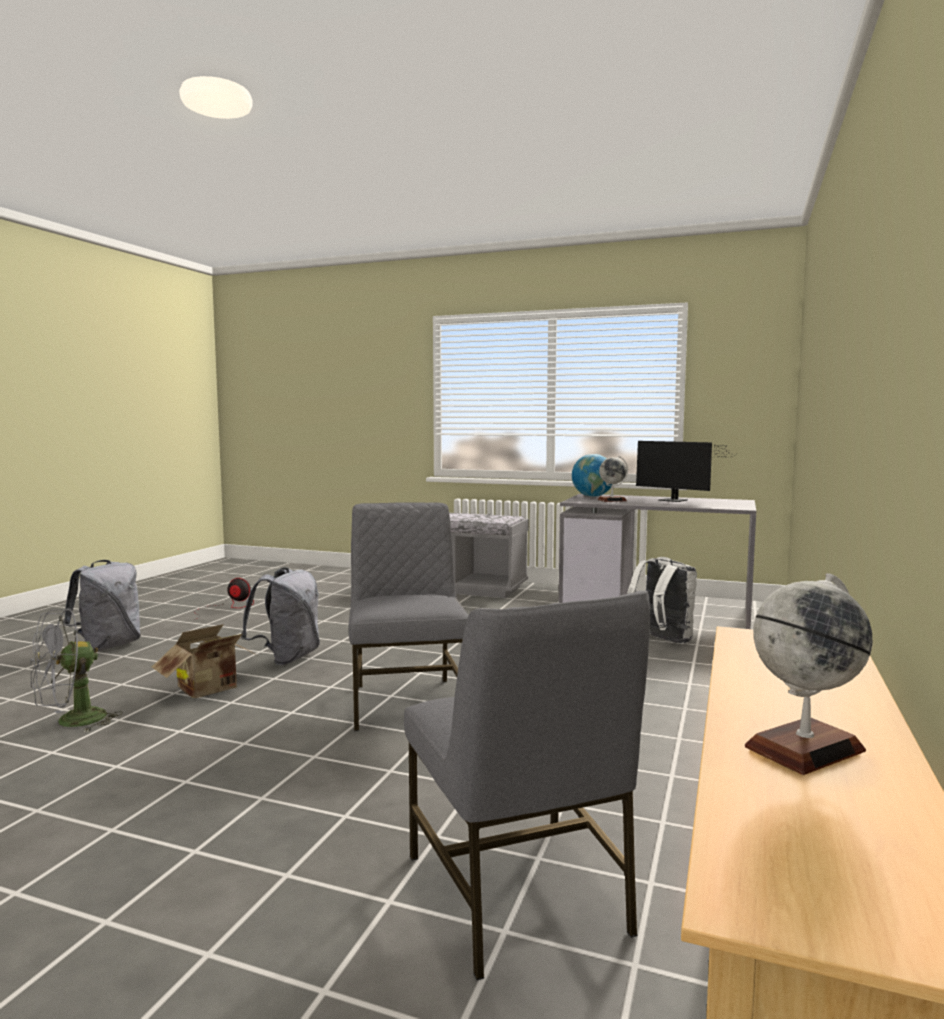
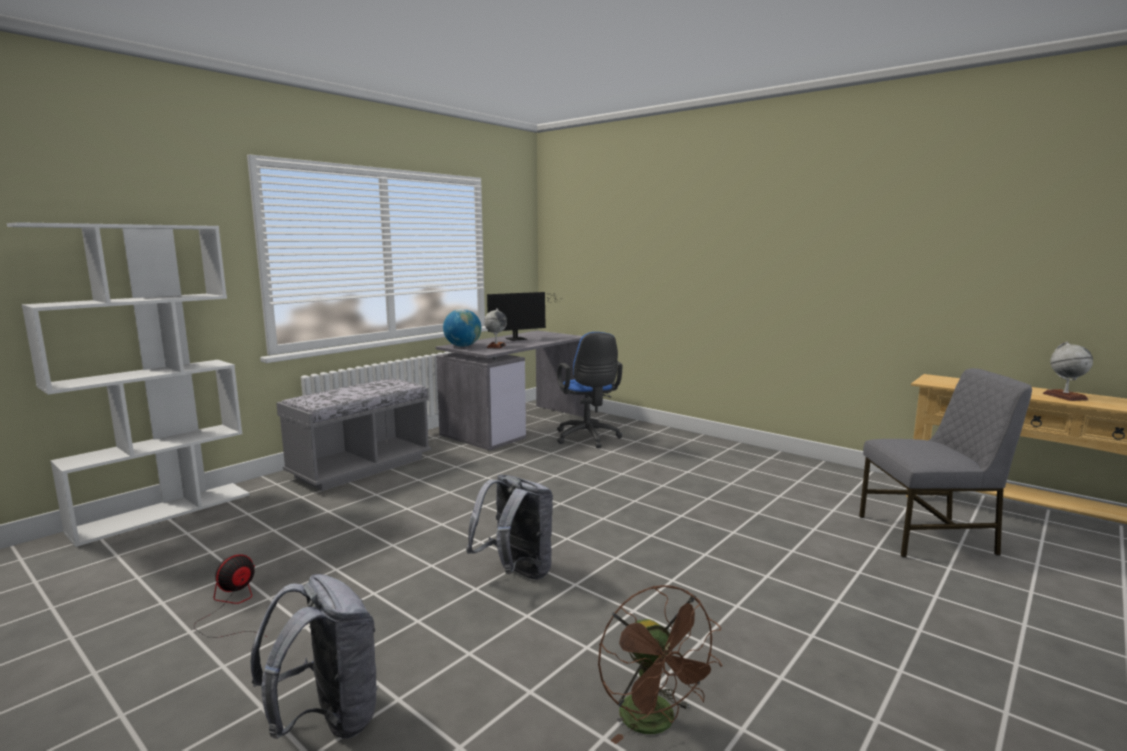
camera: 70 degrees left, 5 degrees up
grey fan [30,608,123,732] -> brown fan [598,585,722,744]
cardboard box [152,624,259,698] -> none
grey chair [348,502,468,731] -> none
white backpack [627,557,697,644] -> blue office chair [557,332,623,448]
none -> white bookcase [7,222,249,547]

